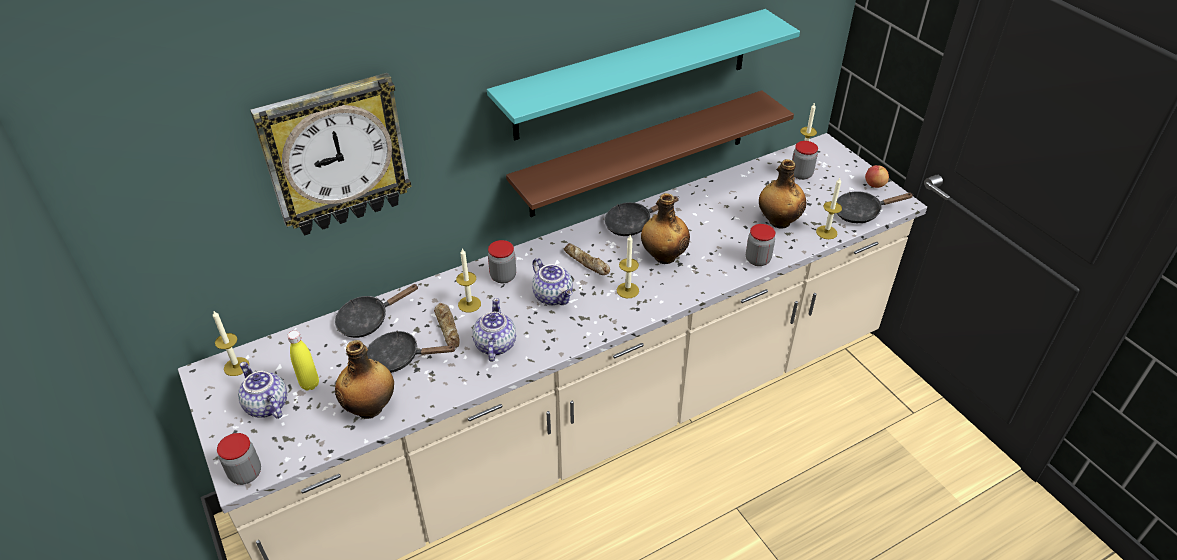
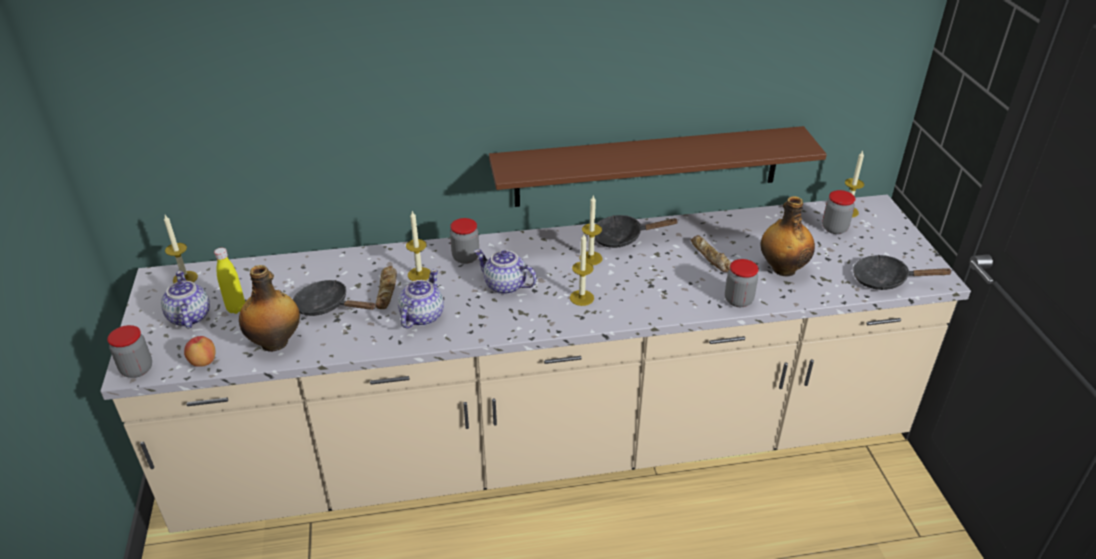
camera: 20 degrees right, 5 degrees down
wall clock [250,73,412,235] -> none
black frying pan [335,284,419,338] -> none
turquoise shelf [487,9,800,140] -> none
teapot [532,258,573,305] -> teapot turned 135 degrees clockwise [474,249,537,295]
bread [564,243,610,275] -> bread moved to [691,235,732,272]
bottle [641,193,690,264] -> none
candle [816,178,842,239] -> candle moved to [579,196,602,266]
apple [865,165,889,188] -> apple moved to [184,336,216,367]

